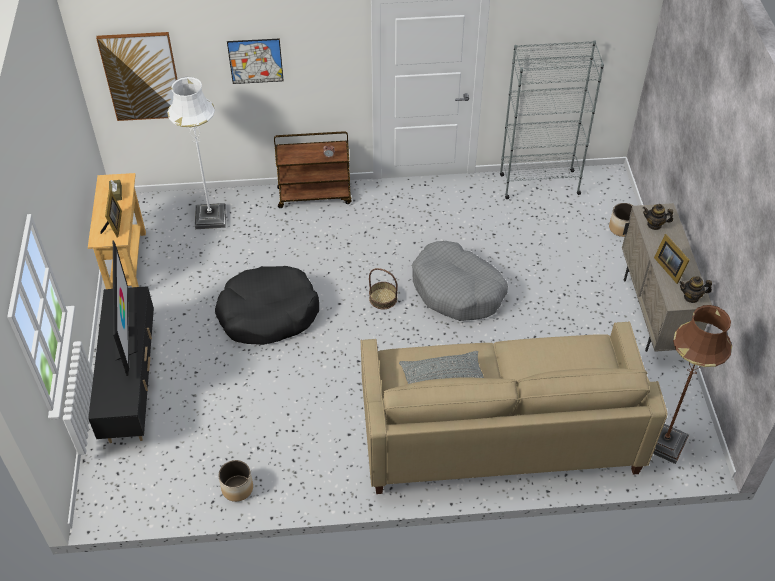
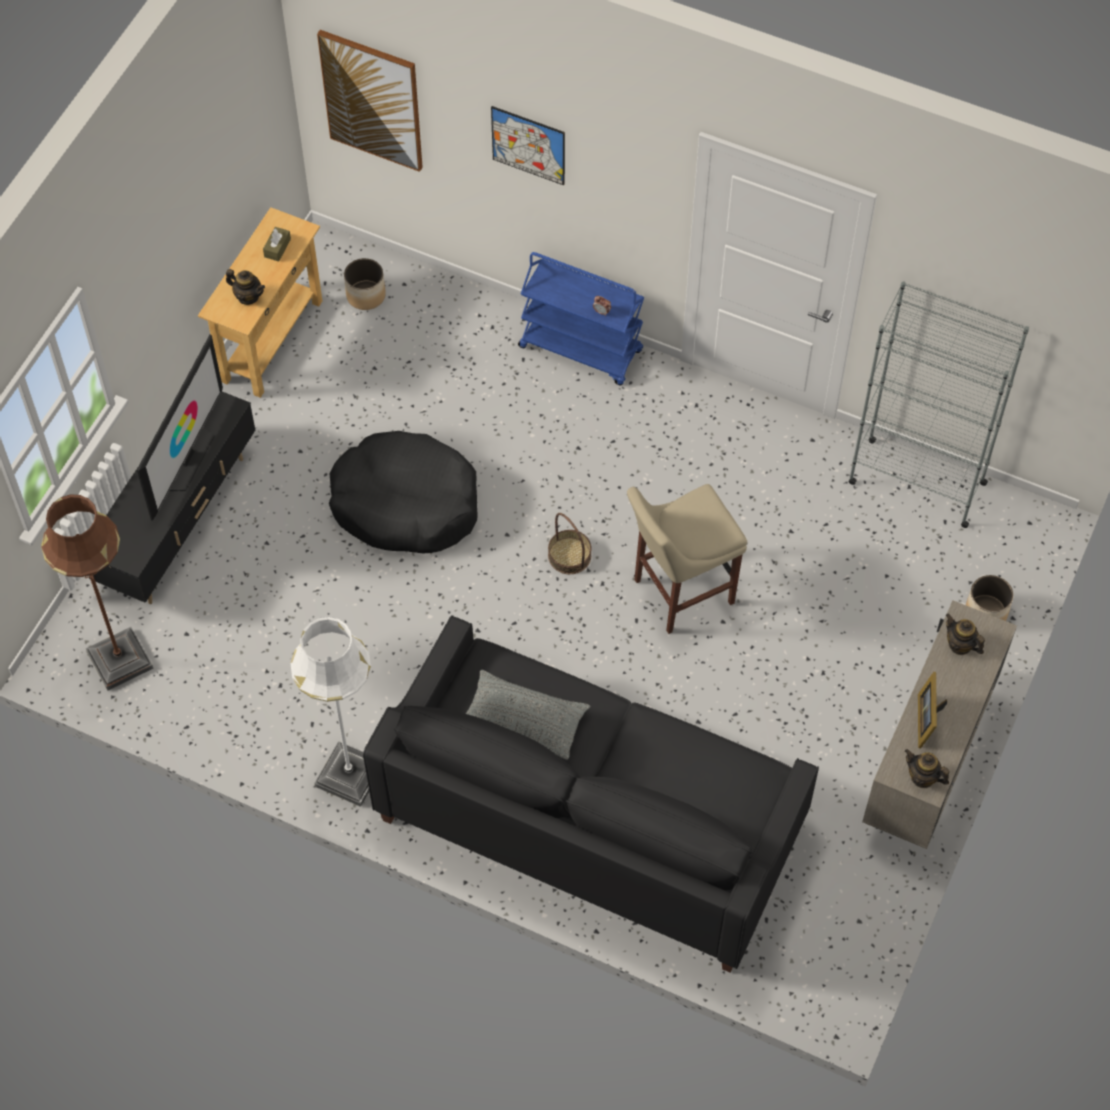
camera: 30 degrees right, 10 degrees up
picture frame [101,189,122,237] -> teapot [226,269,265,305]
white floor lamp [167,77,226,229] -> white floor lamp moved to [291,617,371,807]
planter [218,460,253,502] -> planter moved to [344,258,386,310]
brown cart [274,131,352,208] -> blue cart [518,252,644,385]
beige sofa [361,321,667,494] -> black sofa [363,615,819,973]
grey dog bed [412,241,508,321] -> beige stool [627,484,747,634]
brown floor lamp [653,305,732,464] -> brown floor lamp moved to [41,494,153,691]

